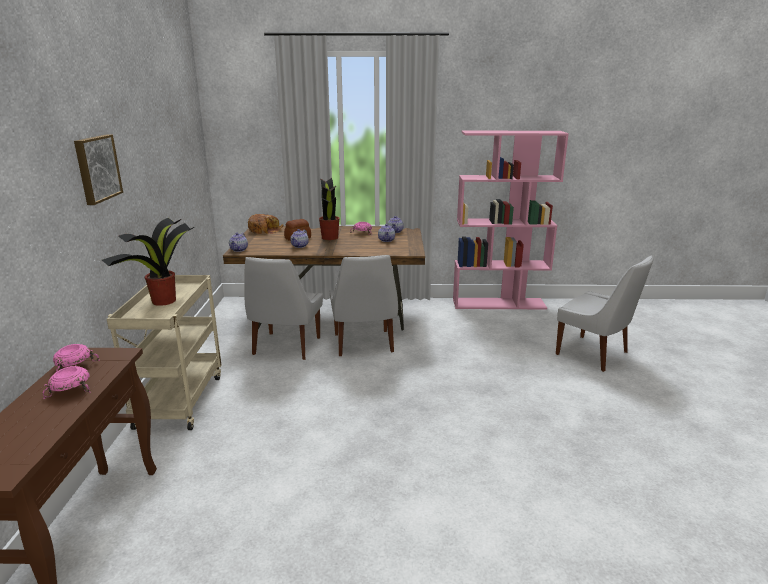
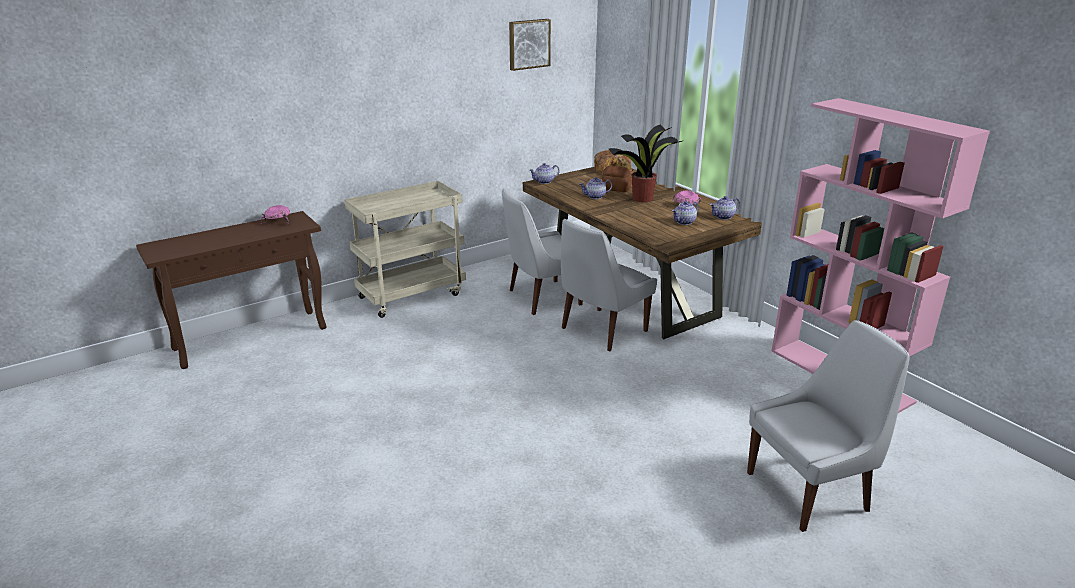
camera: 55 degrees right, 5 degrees up
pink bowl [43,365,91,399] -> none
picture [74,134,123,205] -> picture moved to [509,19,551,71]
potted plant [102,218,194,306] -> none
white chair [556,256,653,372] -> white chair turned 120 degrees counterclockwise [747,320,910,532]

